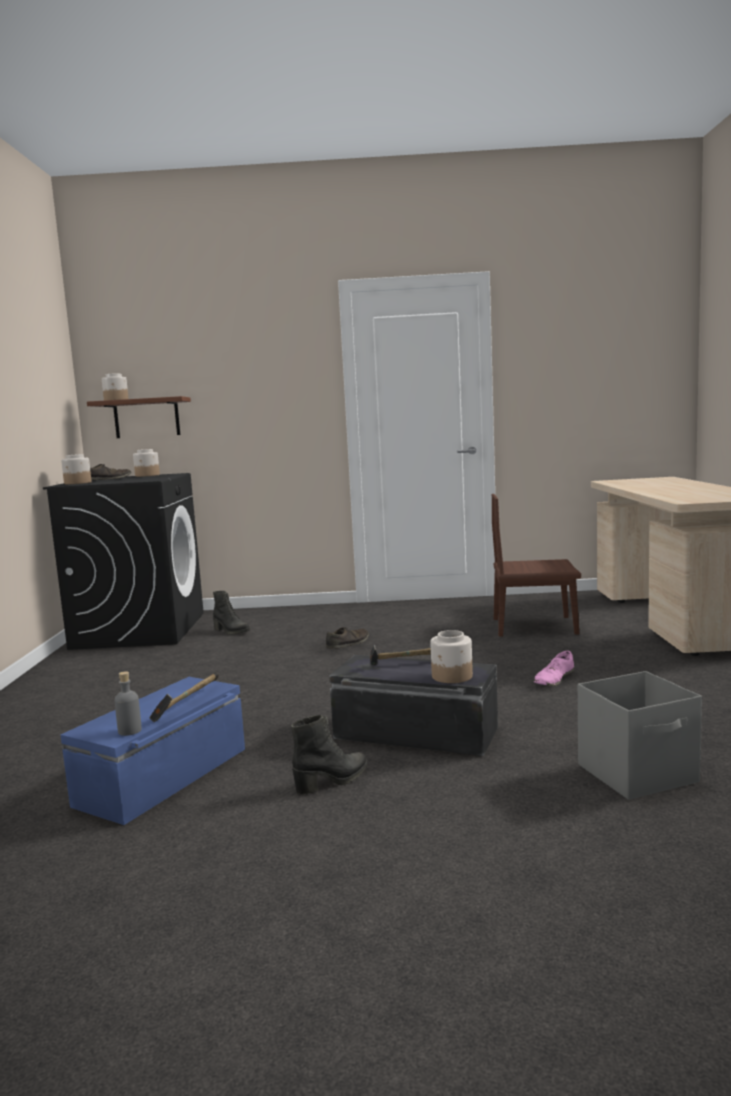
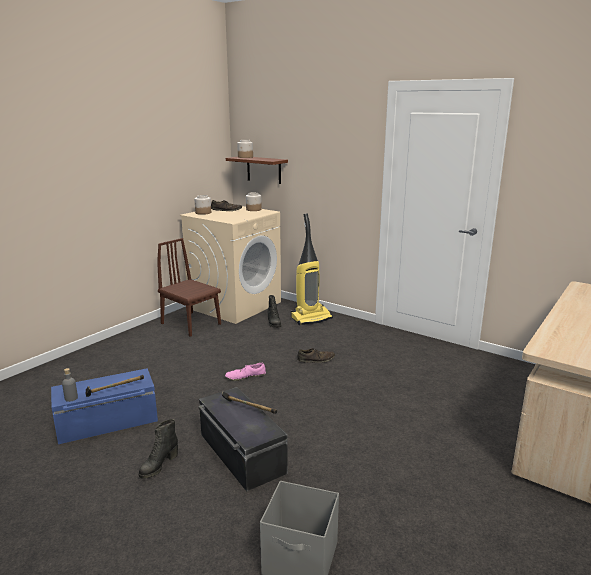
camera: 35 degrees right, 10 degrees up
black washing machine [43,473,204,650] -> beige washing machine [180,206,281,324]
black boot [291,715,367,795] -> black boot turned 120 degrees clockwise [138,419,178,479]
jar [430,630,473,683] -> none
brown chair [491,494,581,636] -> brown chair moved to [157,238,221,337]
pink shoe [534,651,574,686] -> pink shoe moved to [225,363,266,381]
none -> vacuum cleaner [291,213,333,325]

